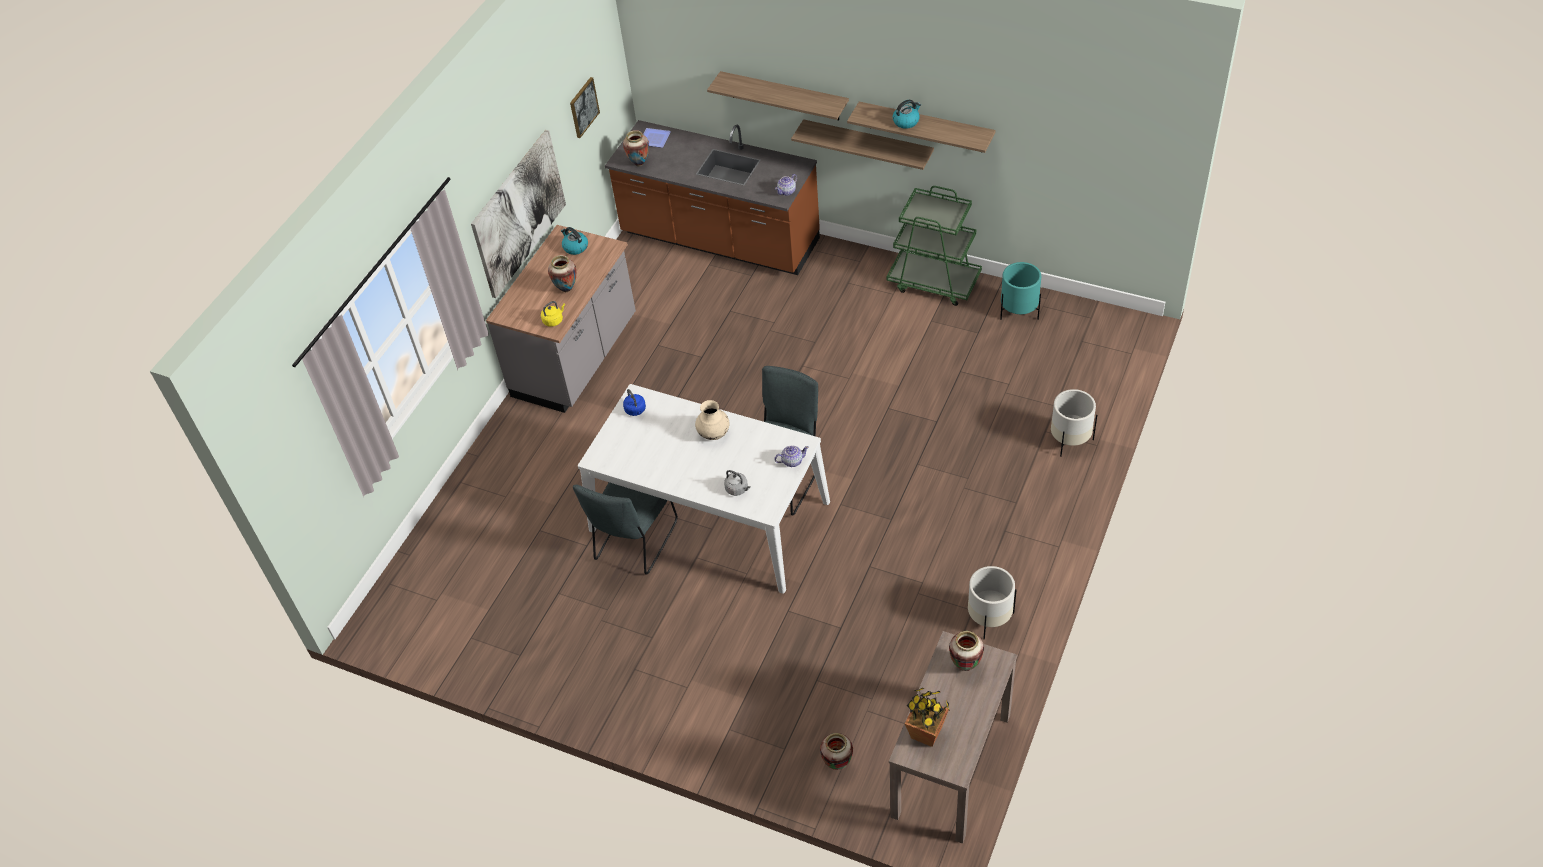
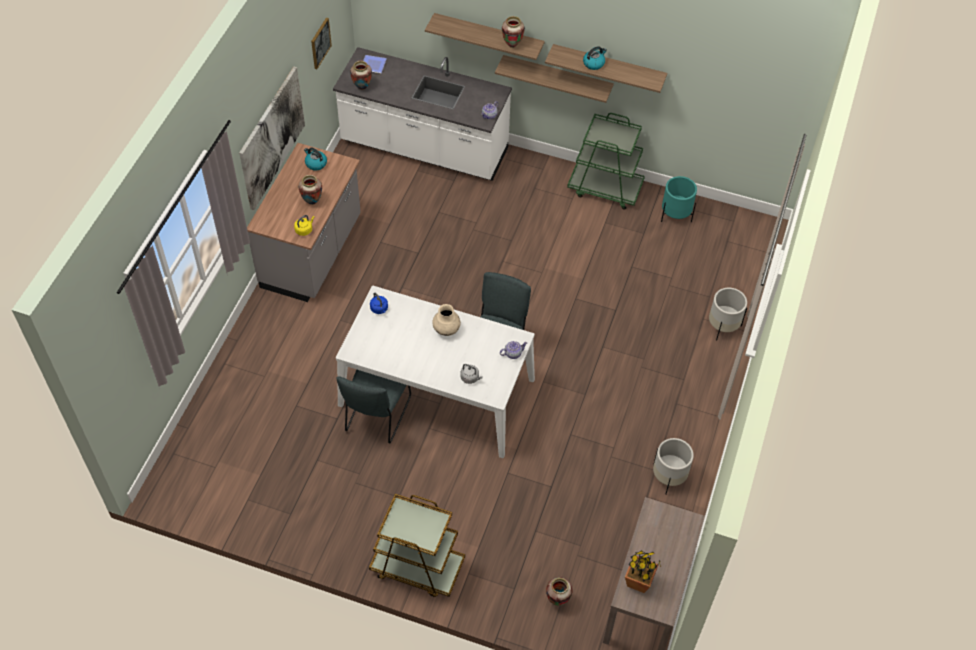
camera: 10 degrees left, 5 degrees up
brown counter [605,120,820,275] -> white counter [333,47,512,181]
vase [949,631,984,671] -> vase moved to [502,16,525,48]
none -> brown cart [369,494,465,597]

